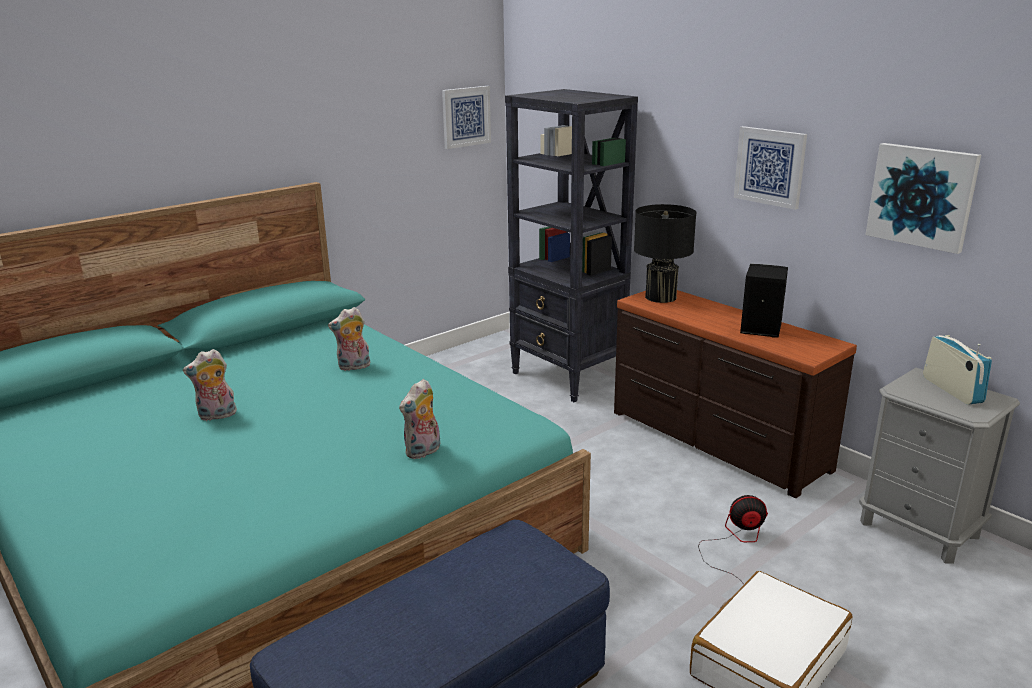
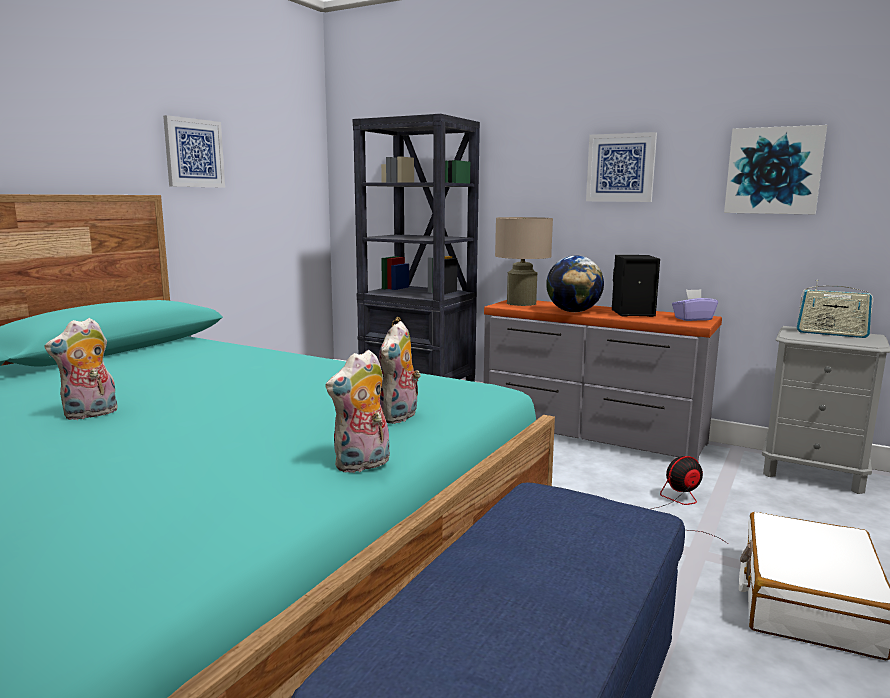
camera: 20 degrees left, 10 degrees down
plush toy [328,307,370,371] -> plush toy moved to [325,350,390,473]
picture [442,86,491,149] -> picture moved to [163,115,225,187]
brown dresser [614,290,857,498] -> grey dresser [483,300,722,461]
black table lamp [634,204,696,303] -> beige table lamp [495,217,553,306]
radio [923,335,992,405] -> radio turned 150 degrees clockwise [797,280,873,338]
none -> globe [546,256,604,312]
none -> purple tissue box [672,289,718,321]

